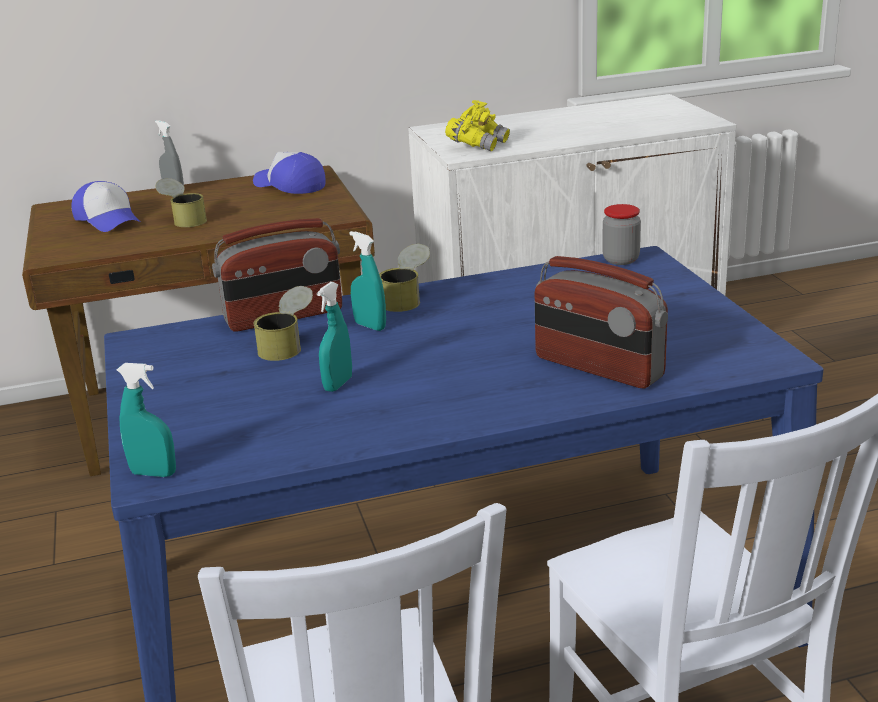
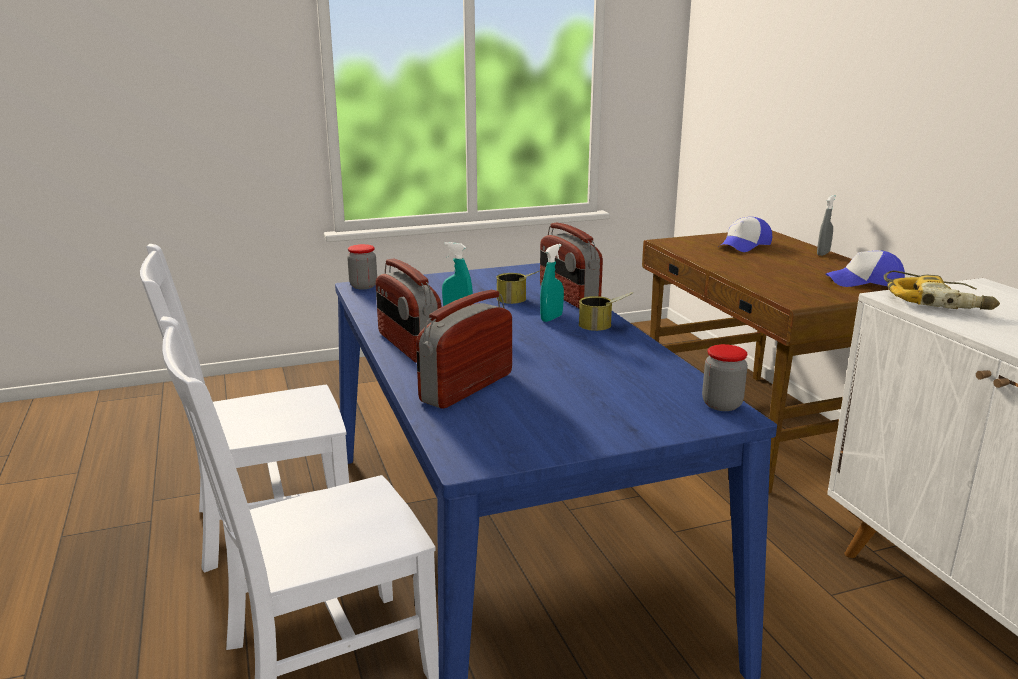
camera: 85 degrees right, 5 degrees down
turquoise spray bottle [117,363,176,477] -> jar [347,244,377,289]
can [156,178,207,227] -> none
cap [253,152,326,194] -> cap turned 120 degrees counterclockwise [825,250,905,287]
yellow binoculars [445,100,510,151] -> power drill [884,271,1000,310]
none -> radio [376,259,441,363]

